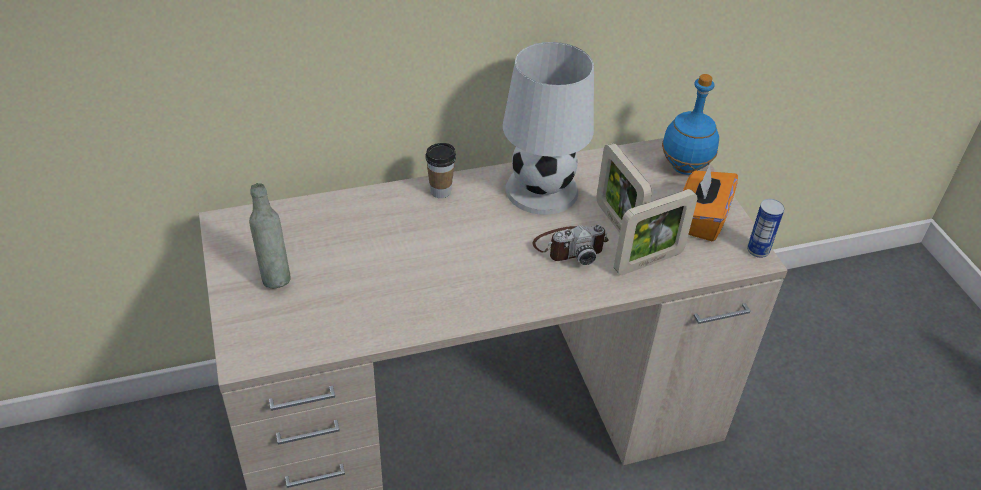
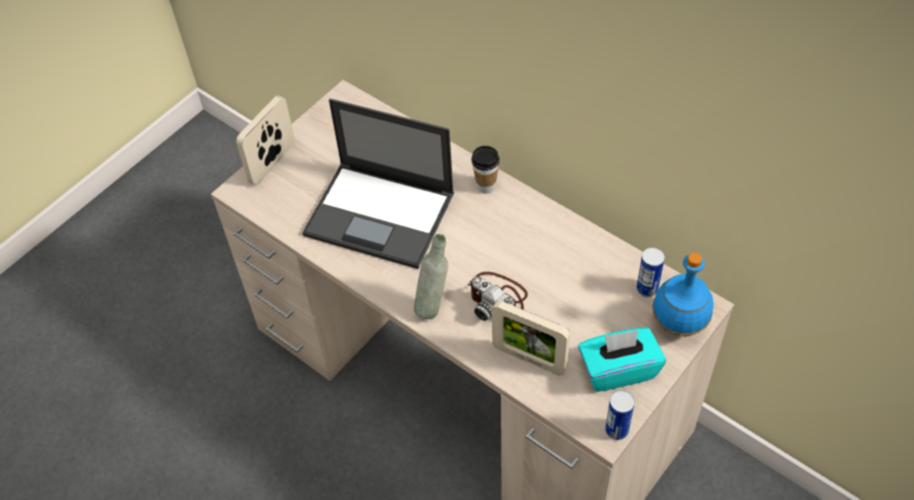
camera: 60 degrees right, 10 degrees up
grey bottle [249,183,291,288] -> grey bottle moved to [414,234,448,319]
white table lamp [503,42,594,215] -> none
picture frame [596,143,652,233] -> picture frame moved to [236,95,295,185]
orange tissue box [683,165,738,241] -> turquoise tissue box [578,328,666,392]
none -> laptop [302,99,454,269]
none -> can [636,247,665,297]

